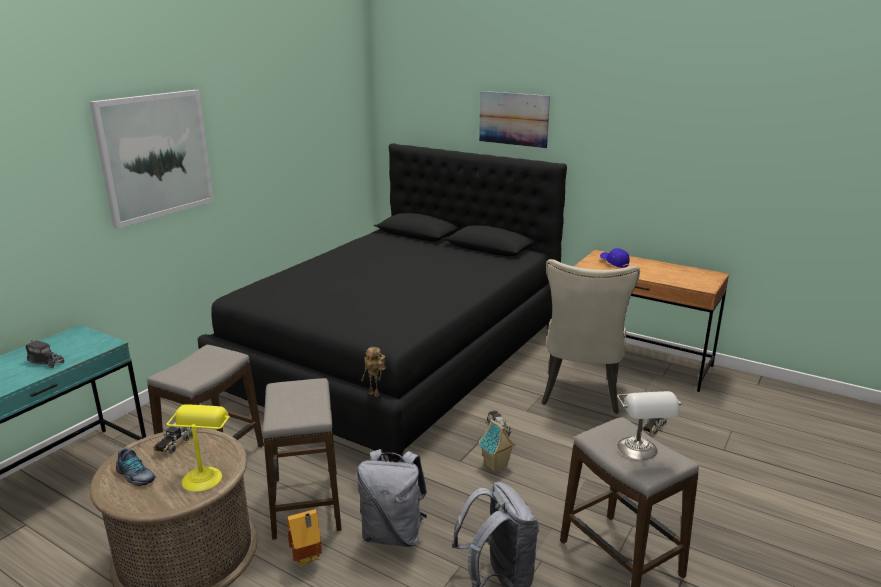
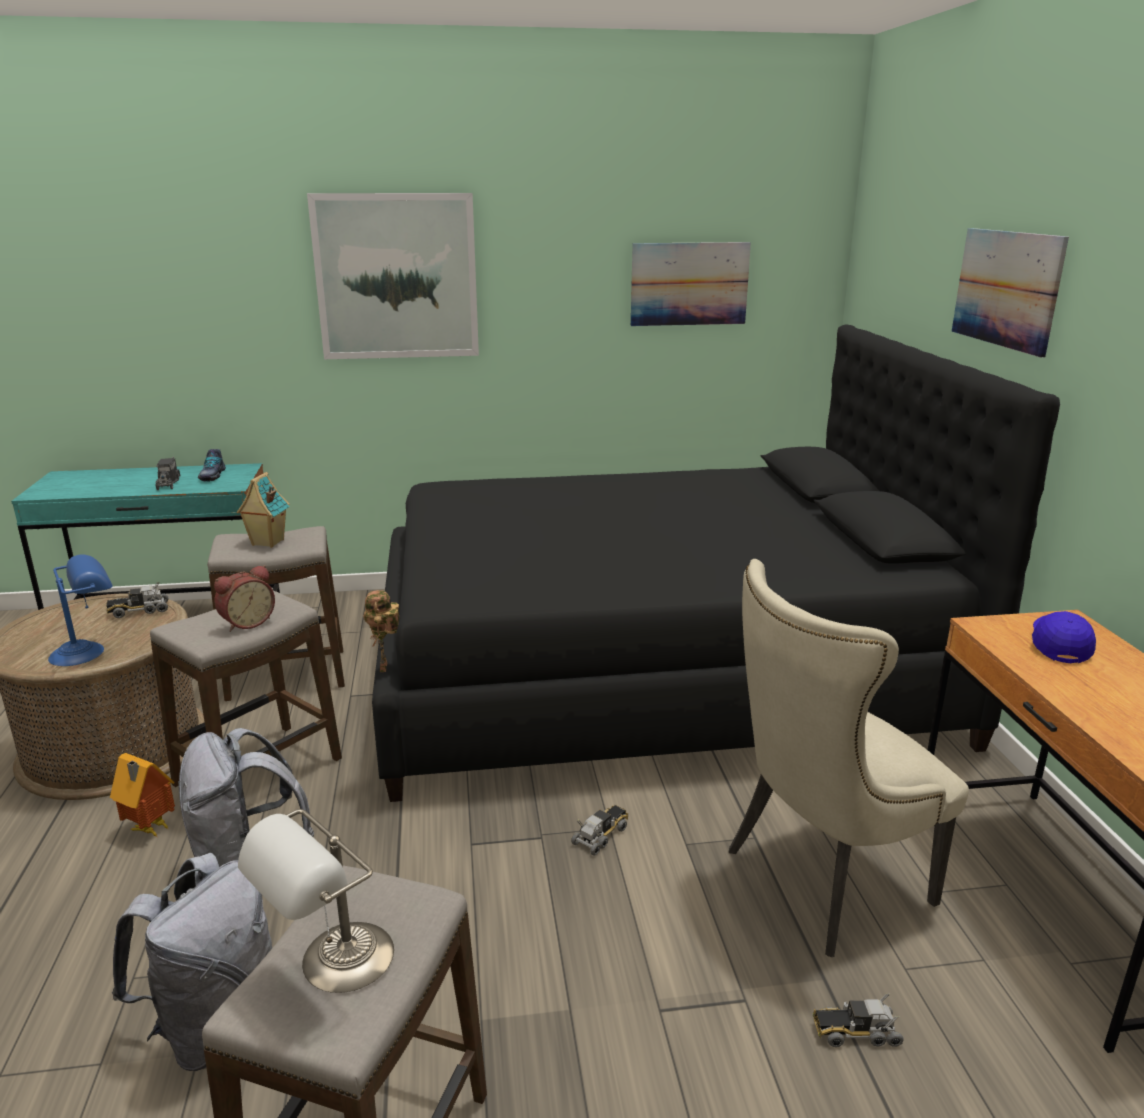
camera: 50 degrees right, 0 degrees up
shoe [116,448,156,486] -> shoe moved to [198,449,226,482]
yellow table lamp [167,404,230,492] -> blue table lamp [48,555,112,666]
toy house [478,419,515,473] -> toy house moved to [236,472,290,548]
none -> alarm clock [214,565,275,632]
none -> picture [631,242,751,326]

